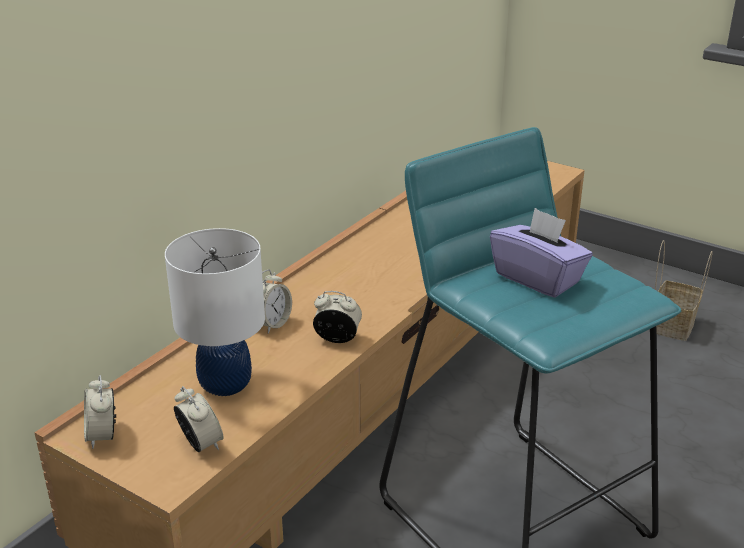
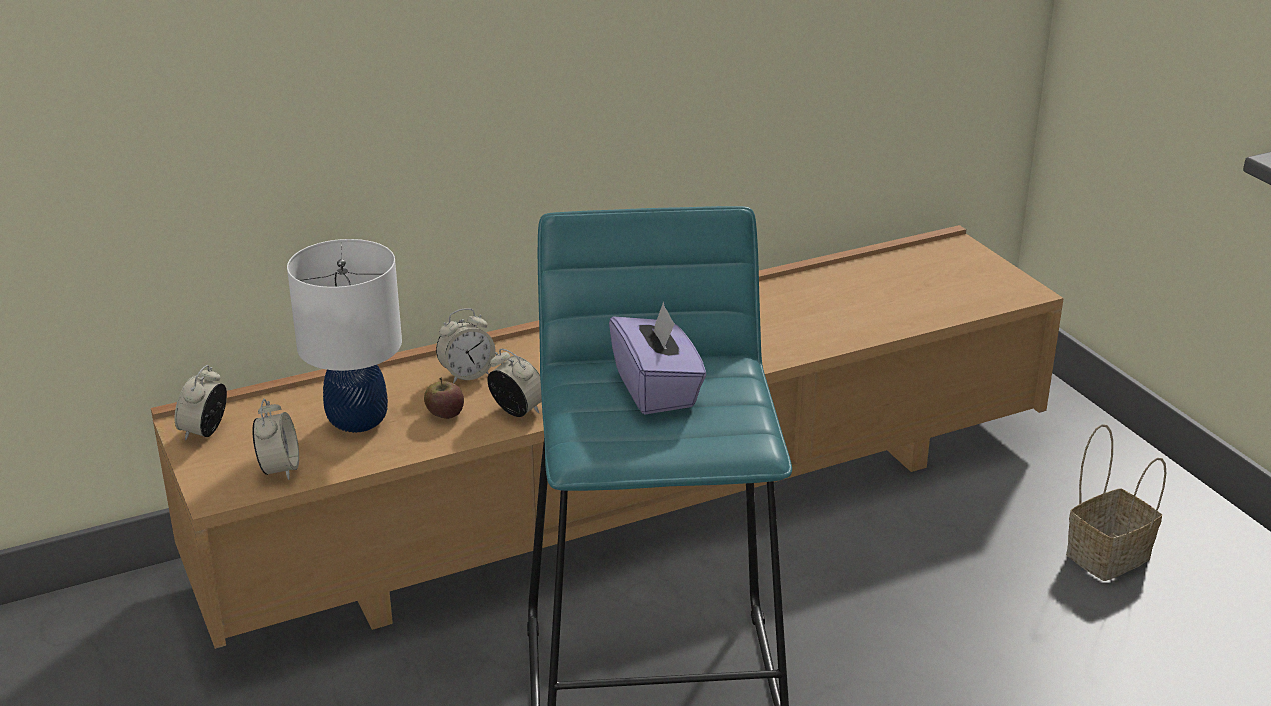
camera: 30 degrees right, 0 degrees up
none -> apple [424,378,464,419]

